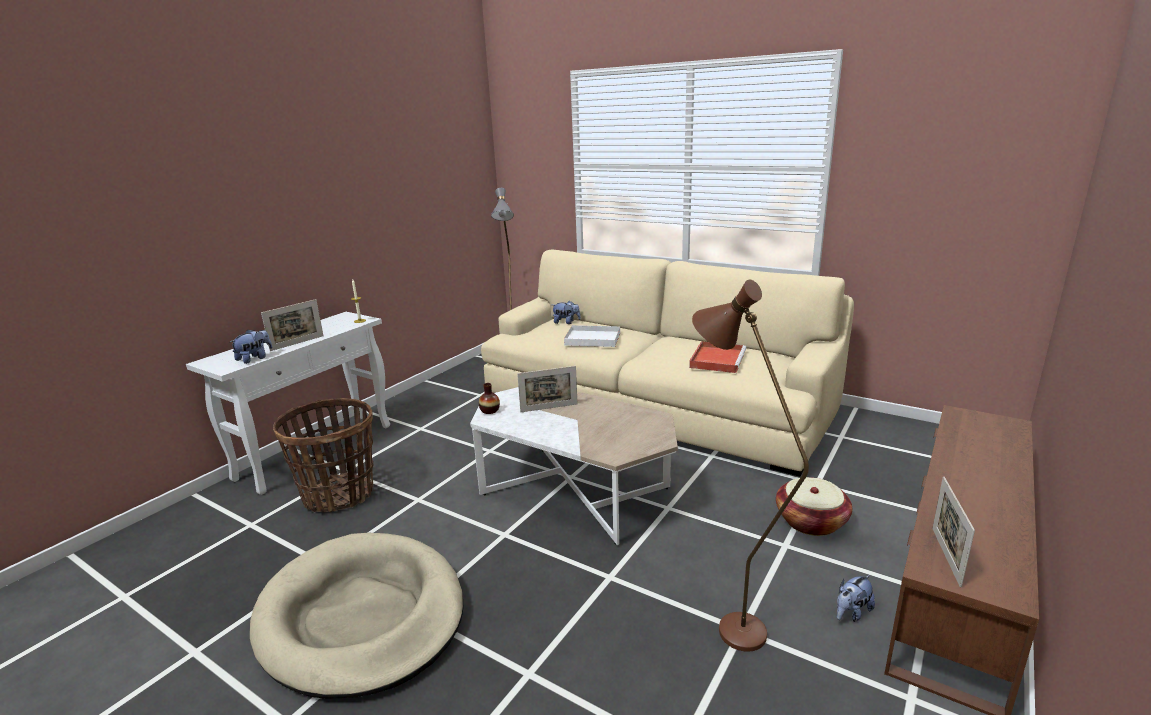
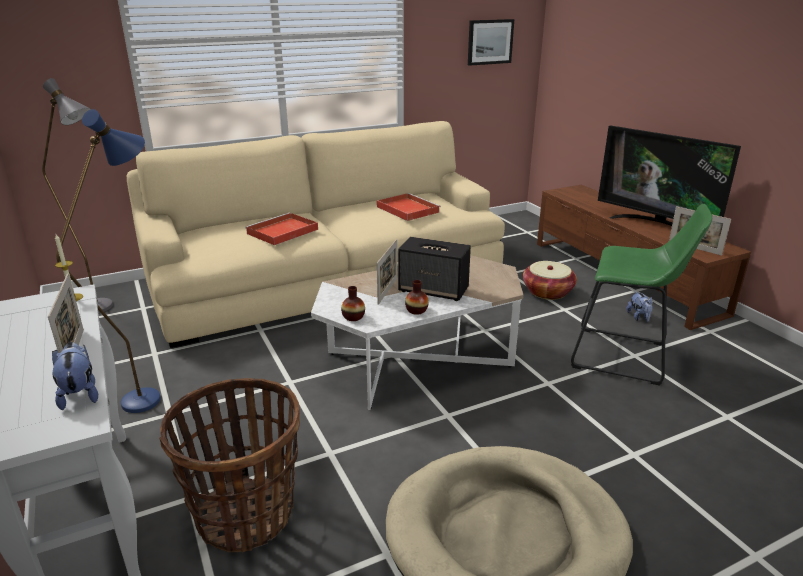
camera: 60 degrees left, 5 degrees up
plush toy [553,301,581,324] -> none
white tray [564,325,620,347] -> red tray [245,213,318,245]
brown floor lamp [692,280,809,652] -> green stool [571,204,712,386]
none -> blue floor lamp [56,109,161,413]
none -> speaker [398,237,471,301]
none -> vase [405,280,429,315]
none -> picture [468,19,514,66]
none -> television [598,125,741,226]

